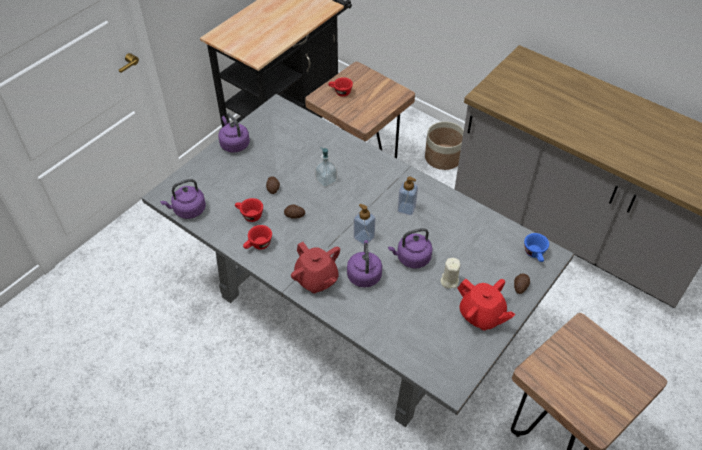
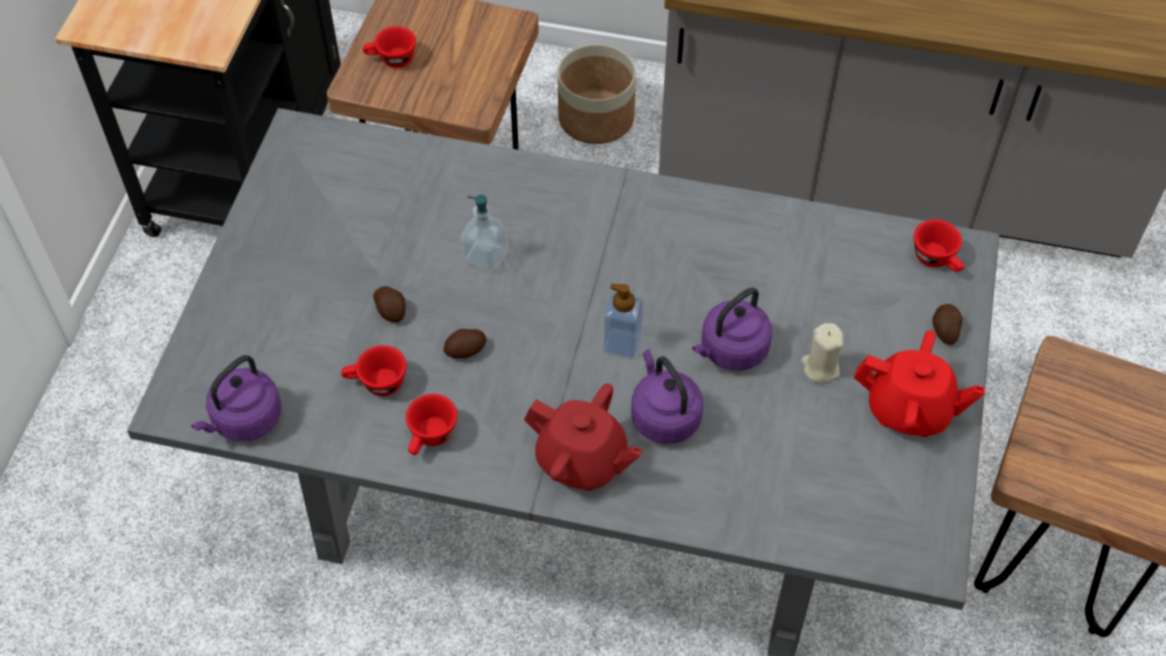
camera: 25 degrees left, 5 degrees up
purple kettle [218,113,250,153] -> none
soap dispenser [398,177,418,215] -> none
blue cup [524,233,549,262] -> red cup [914,220,964,272]

